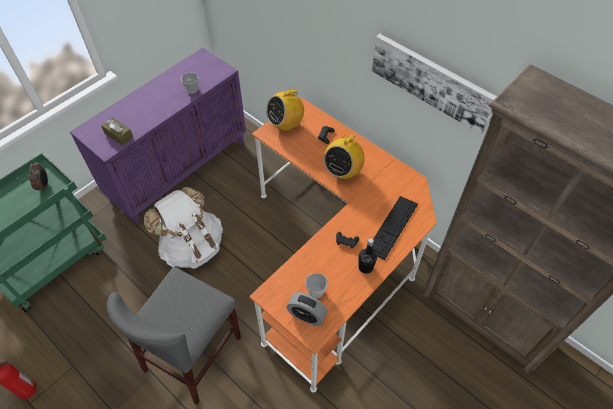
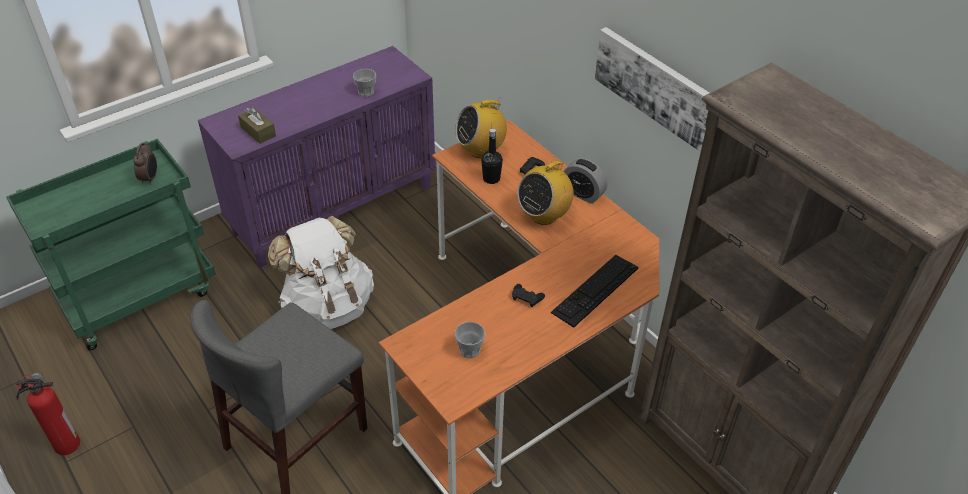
camera: 10 degrees right, 10 degrees down
alarm clock [287,292,328,326] -> alarm clock moved to [563,158,607,203]
black bottle [359,238,377,274] -> black bottle moved to [481,129,503,184]

